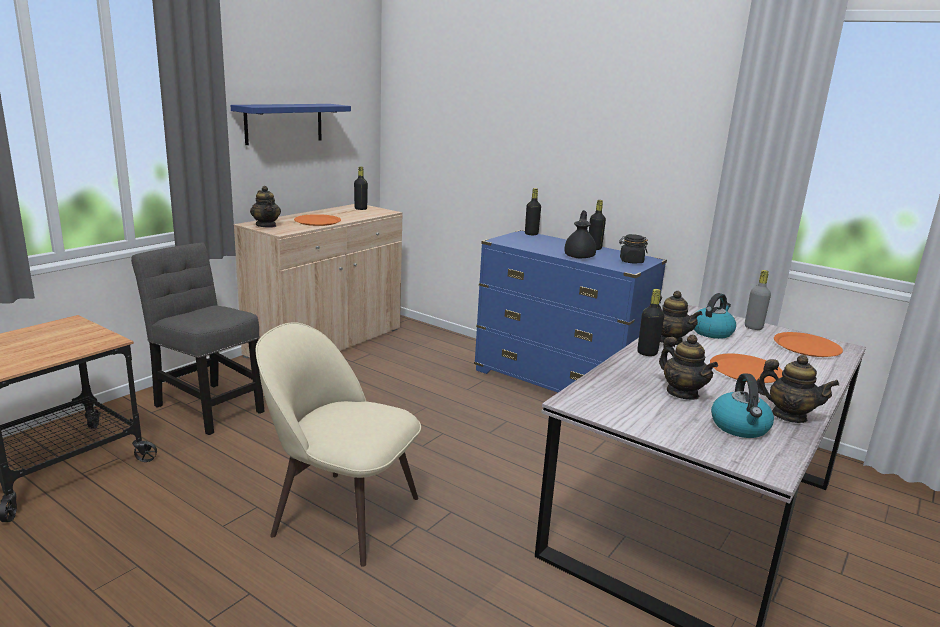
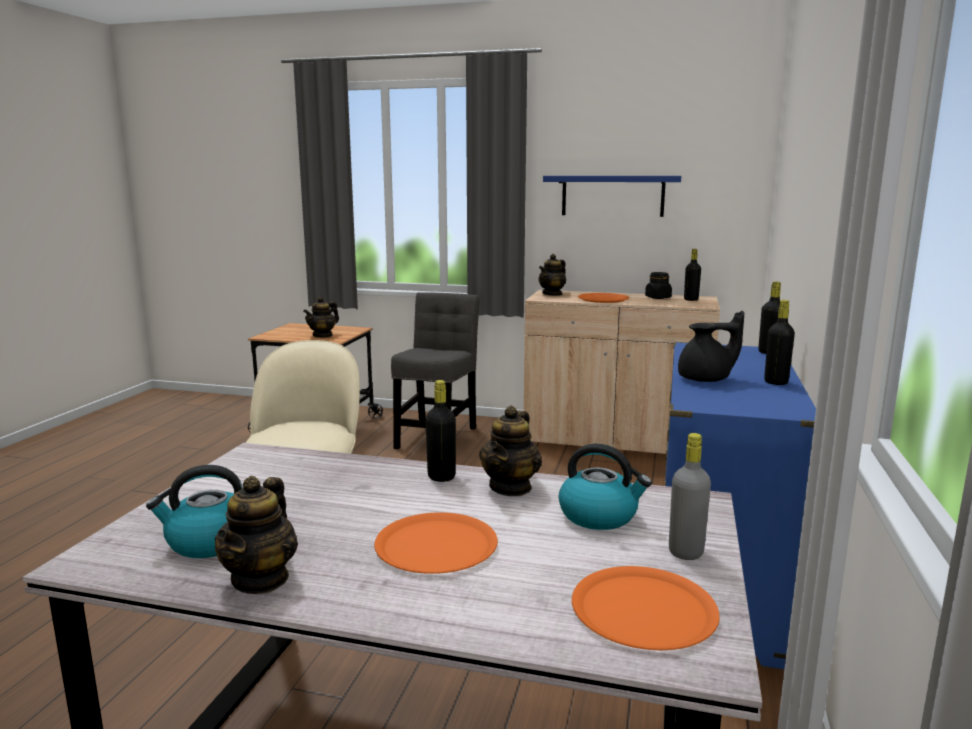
camera: 70 degrees right, 5 degrees down
black jar [619,234,648,263] -> black jar moved to [645,272,672,299]
teapot [659,335,718,400] -> teapot moved to [303,296,339,338]

